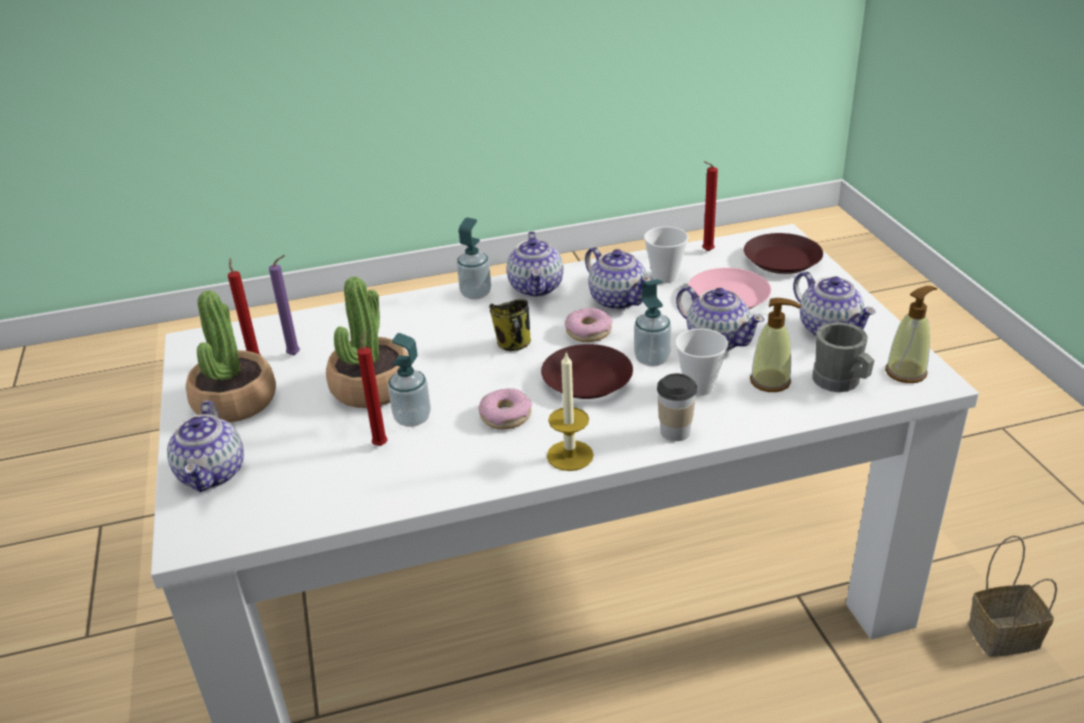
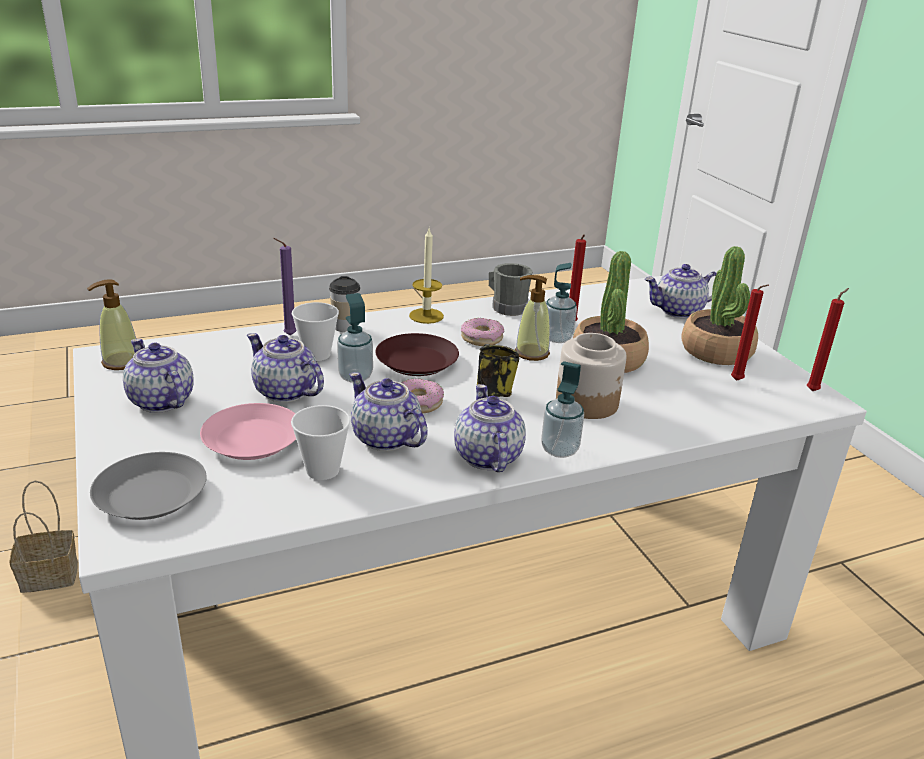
camera: 170 degrees right, 5 degrees down
teapot [167,401,244,492] -> teapot turned 90 degrees counterclockwise [645,264,717,318]
purple candle [269,255,300,355] -> purple candle moved to [273,238,297,336]
red candle [702,161,718,251] -> red candle moved to [807,288,849,391]
brown plate [744,233,823,274] -> grey plate [90,452,207,520]
soap dispenser [750,298,801,392] -> soap dispenser moved to [515,275,550,361]
grey mug [812,322,874,392] -> grey mug moved to [489,263,532,316]
none -> jar [556,333,627,419]

